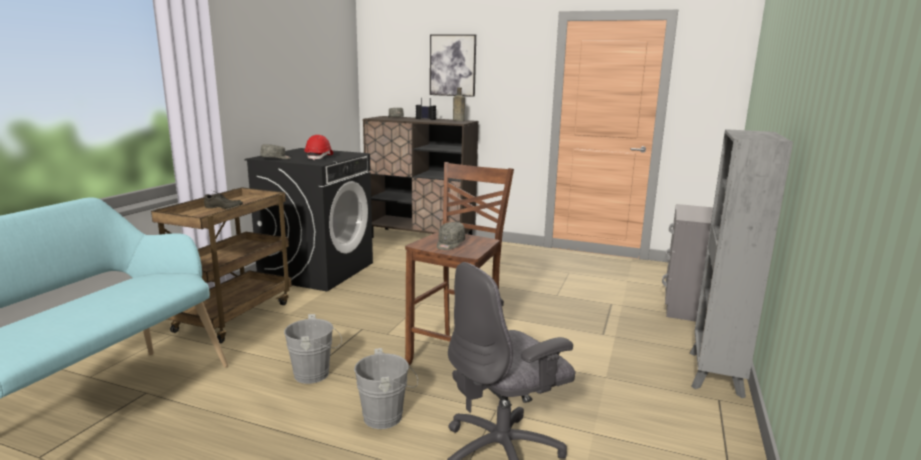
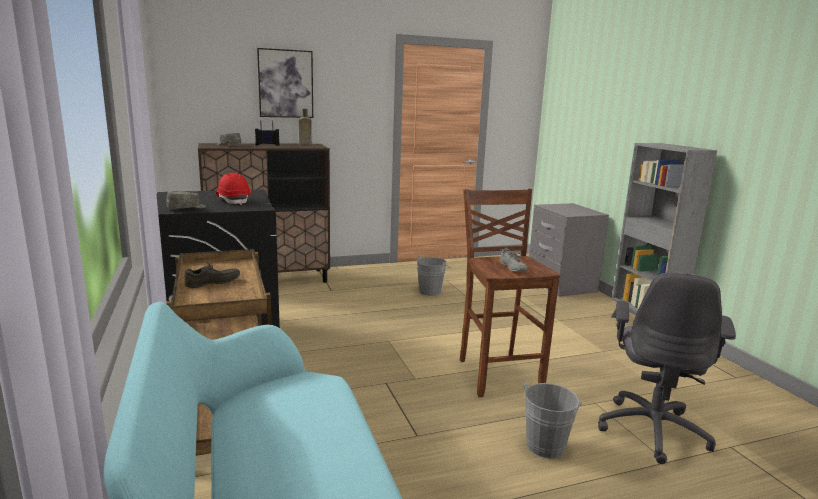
camera: 40 degrees left, 0 degrees up
grey bucket [284,314,342,384] -> grey bucket moved to [417,255,451,296]
grey cap [437,222,465,250] -> grey shoe [500,245,527,271]

